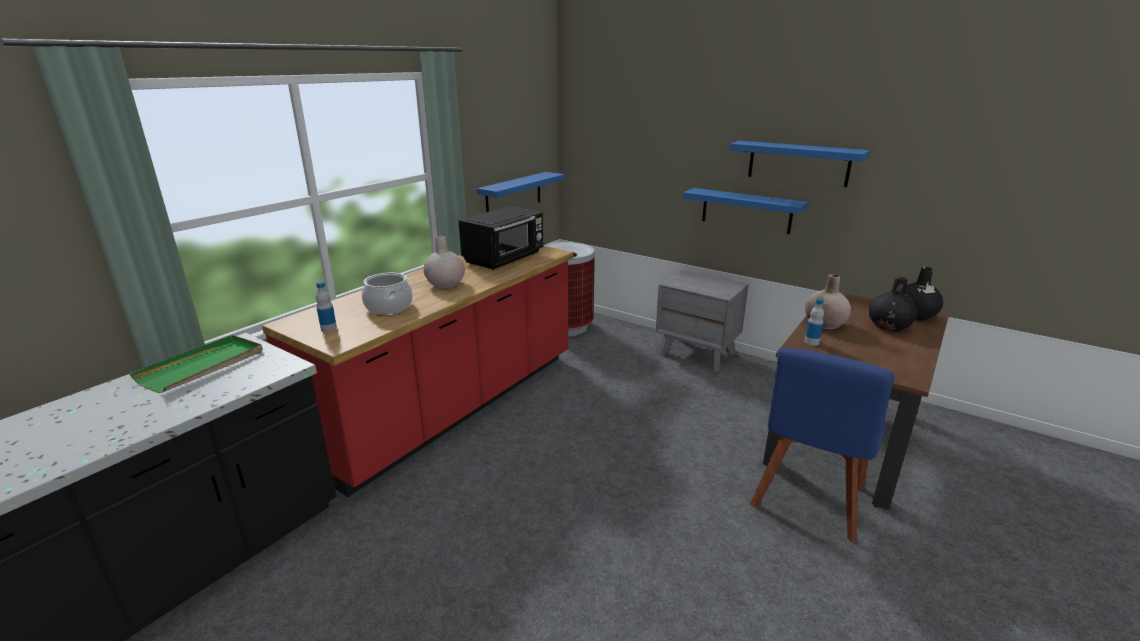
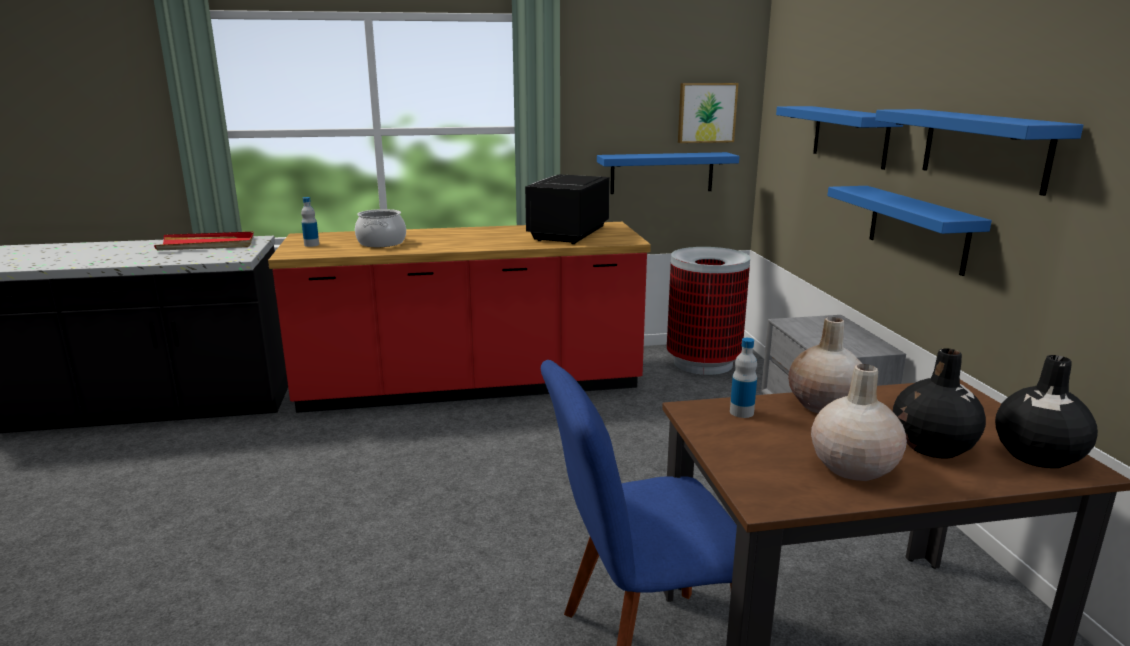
camera: 45 degrees right, 5 degrees down
green tray [129,335,263,393] -> red tray [154,232,254,251]
beige vase [424,235,465,288] -> beige vase moved to [811,364,907,481]
black microwave [458,206,543,270] -> black microwave turned 120 degrees clockwise [525,174,610,244]
none -> picture [678,83,738,143]
none -> blue shelf [776,106,903,170]

